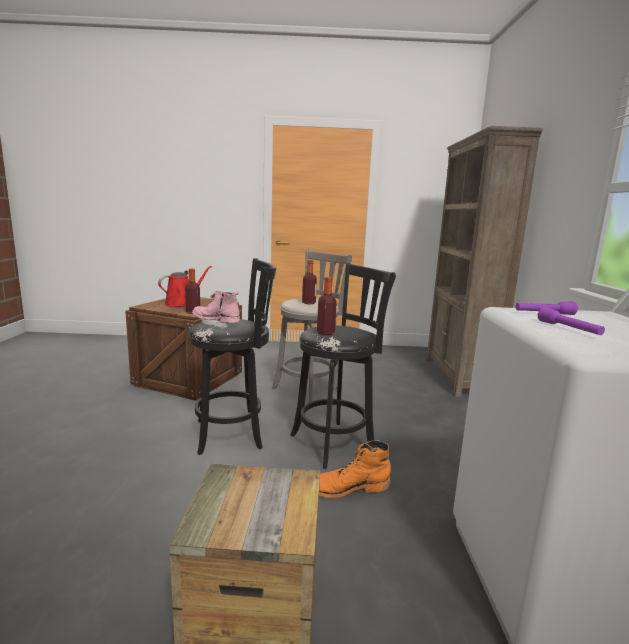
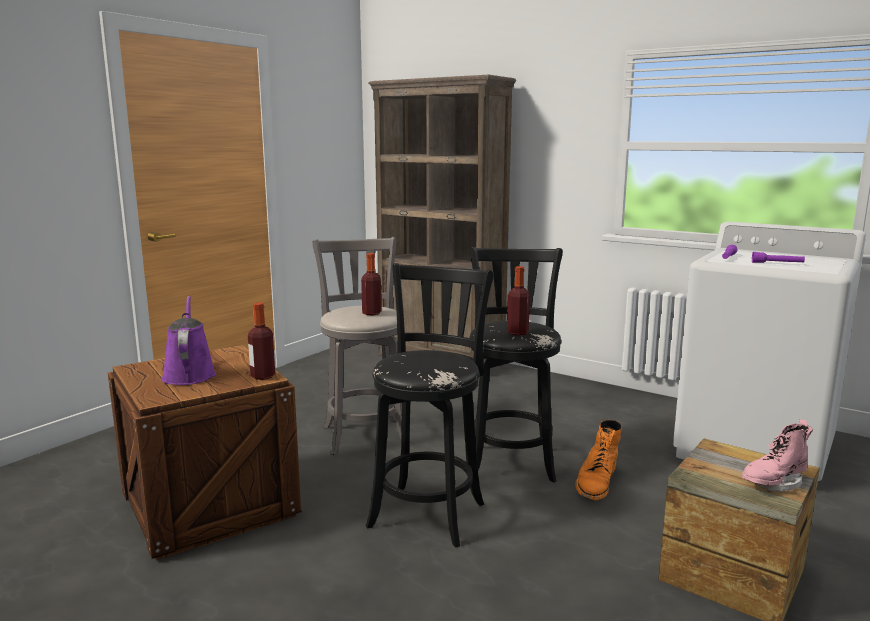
camera: 55 degrees left, 0 degrees up
red watering can [158,266,212,307] -> purple watering can [162,296,216,385]
pink boot [192,291,240,329] -> pink boot moved to [742,419,813,492]

